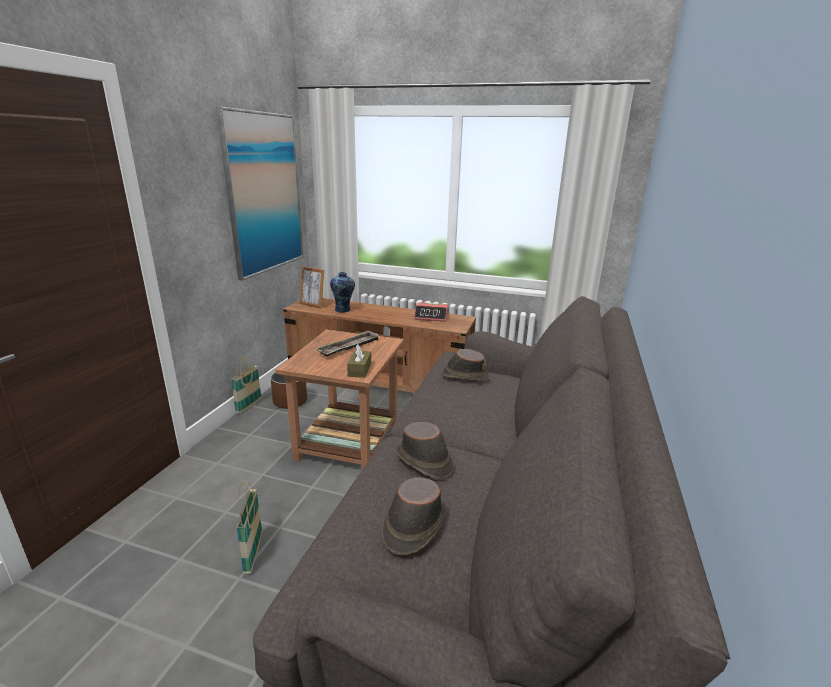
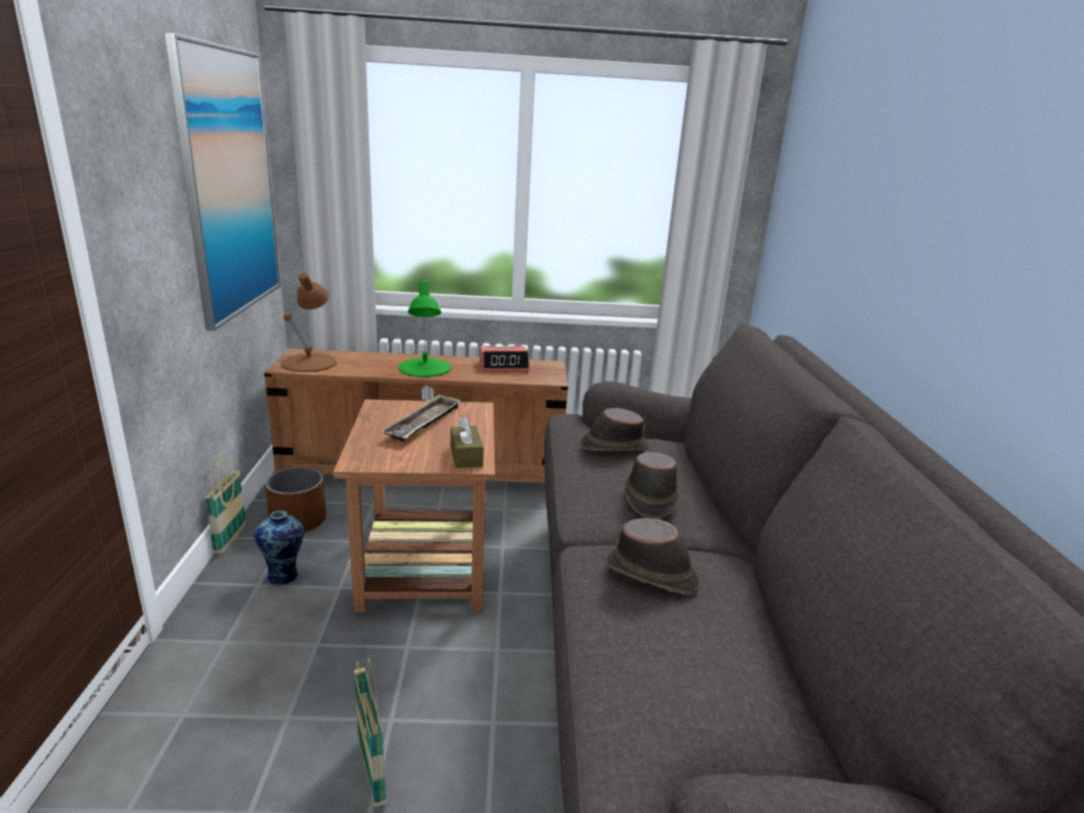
camera: 20 degrees left, 0 degrees up
picture frame [299,266,324,309] -> brown table lamp [281,273,337,372]
vase [330,272,355,313] -> vase moved to [255,511,305,585]
brown hat [382,477,445,555] -> brown hat moved to [625,452,679,519]
none -> green table lamp [398,280,451,377]

